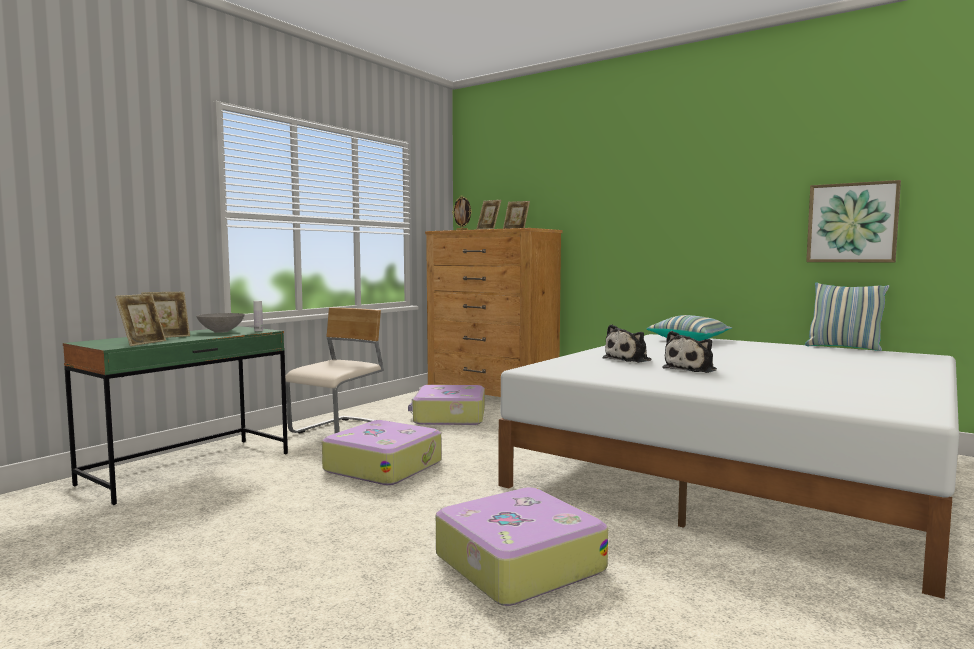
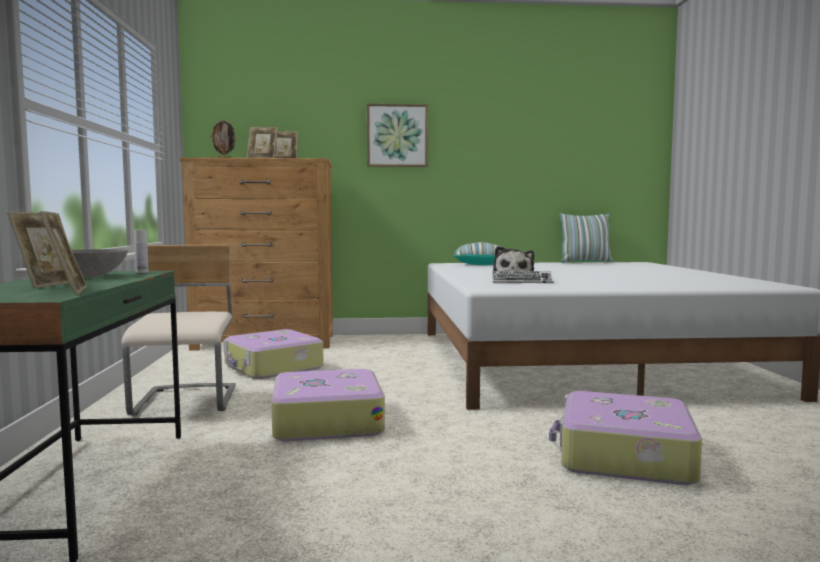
camera: 40 degrees left, 0 degrees up
plush toy [662,331,717,373] -> none
picture [806,180,901,262] -> picture moved to [367,104,428,167]
none -> keyboard [492,271,554,283]

